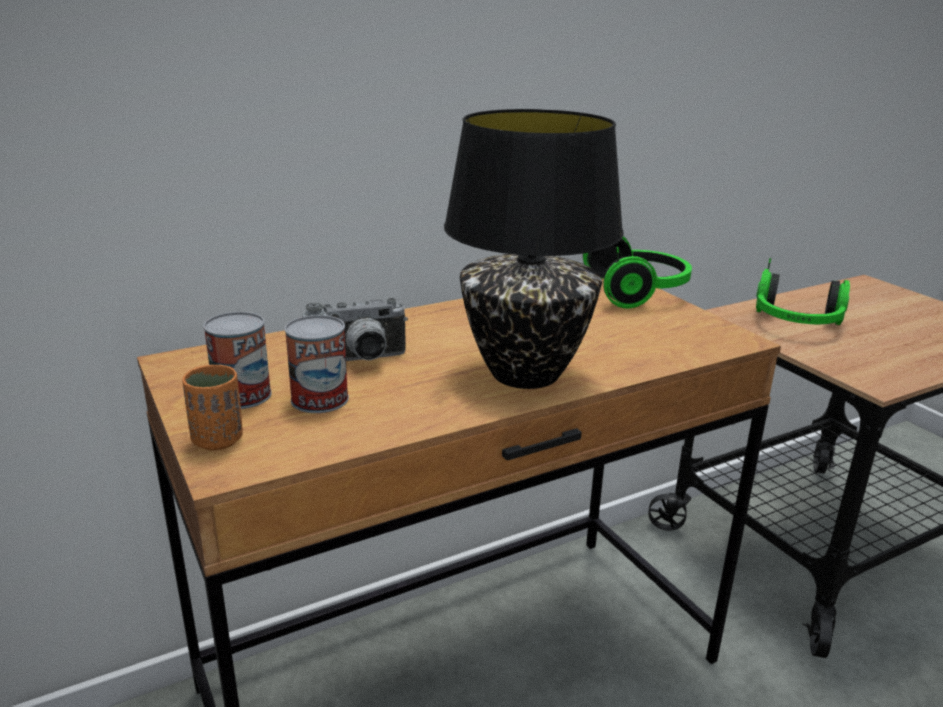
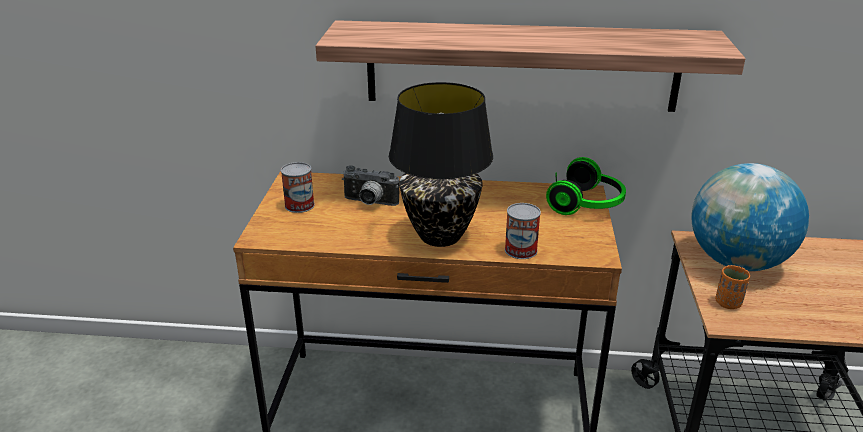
camera: 35 degrees right, 5 degrees up
orange cup [182,365,243,450] -> orange cup moved to [715,265,750,309]
can [284,315,349,413] -> can moved to [505,203,541,259]
headphones [756,258,850,325] -> globe [691,163,809,271]
none -> shelf [315,20,745,112]

